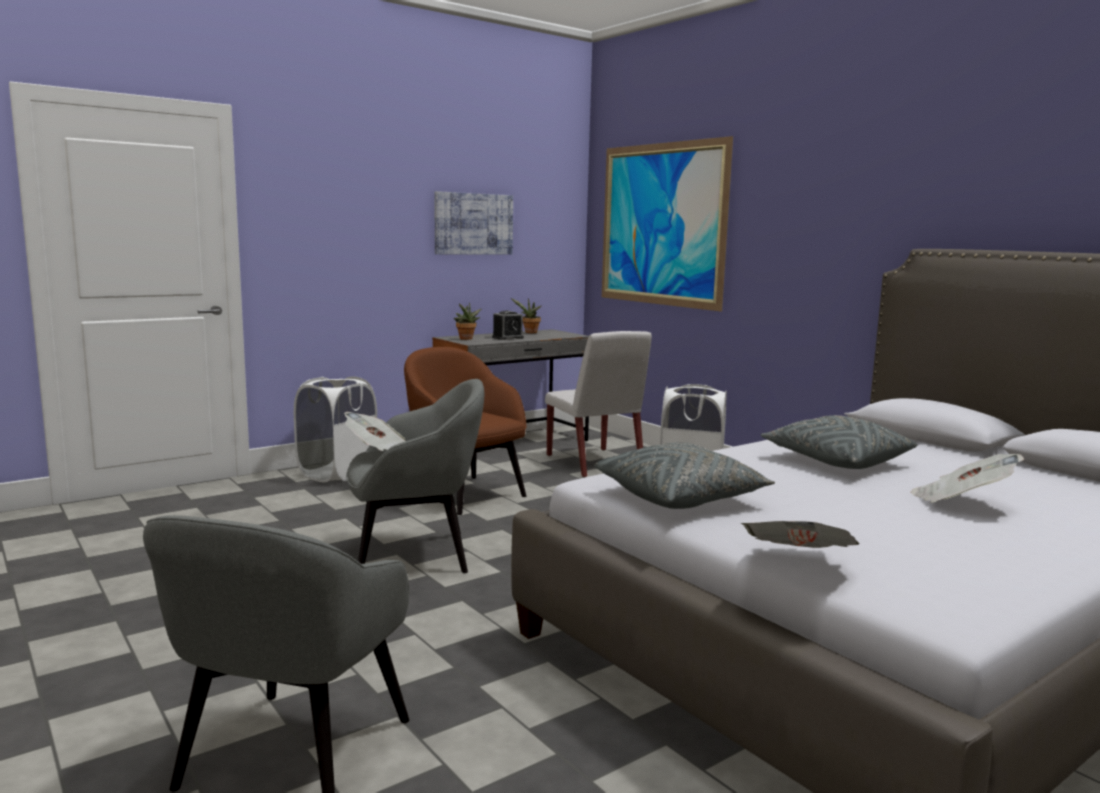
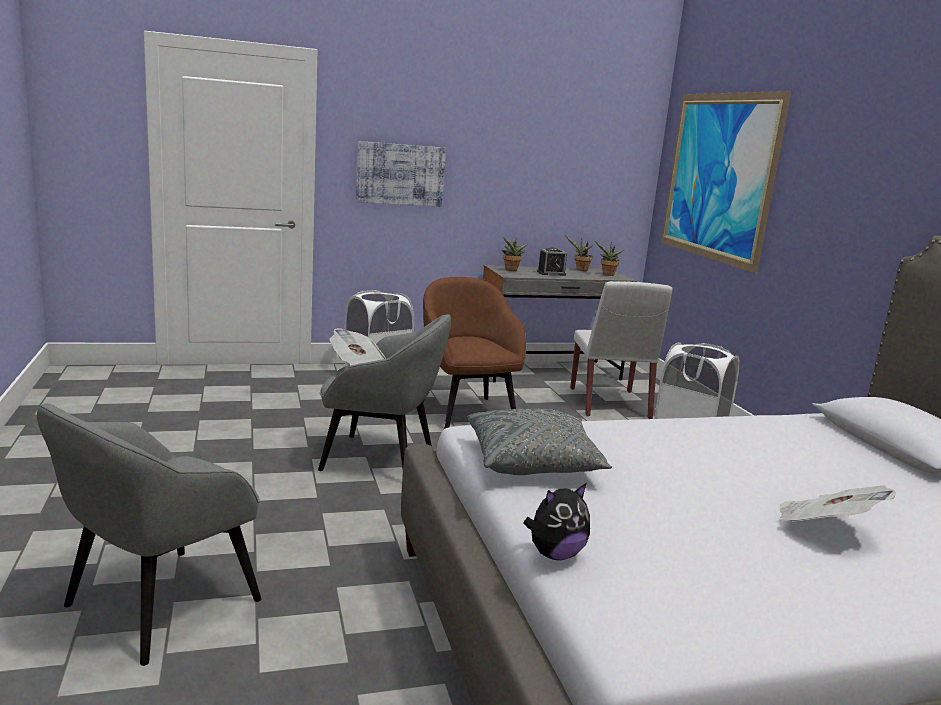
camera: 20 degrees right, 5 degrees up
picture [435,191,513,254] -> picture moved to [356,141,446,207]
newspaper [741,521,859,548] -> plush toy [524,483,590,560]
grey pillow [761,415,917,469] -> none
none -> potted plant [595,241,624,276]

